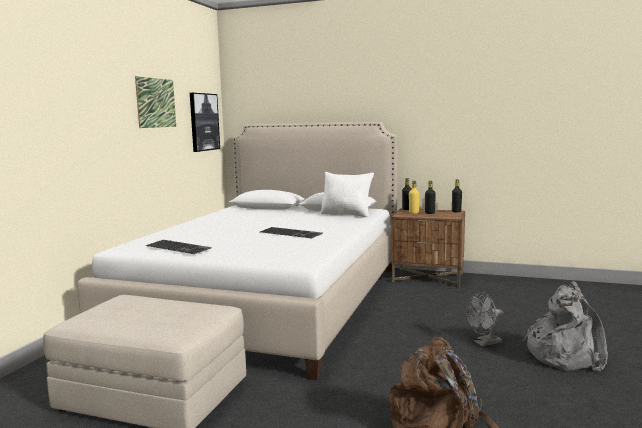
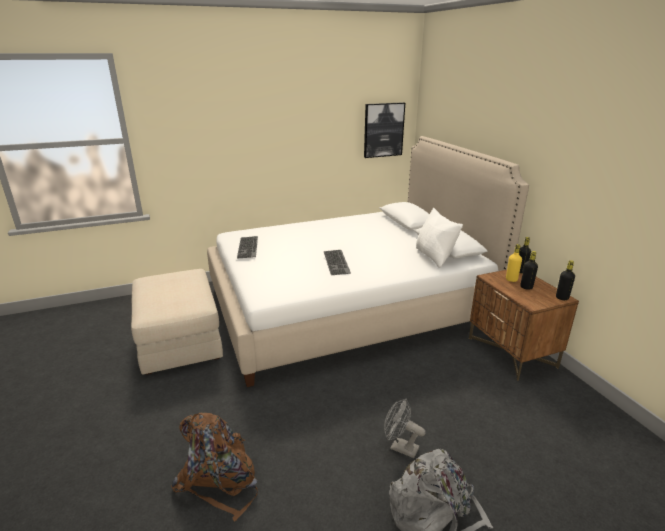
camera: 50 degrees right, 15 degrees up
picture [135,76,176,128] -> none

